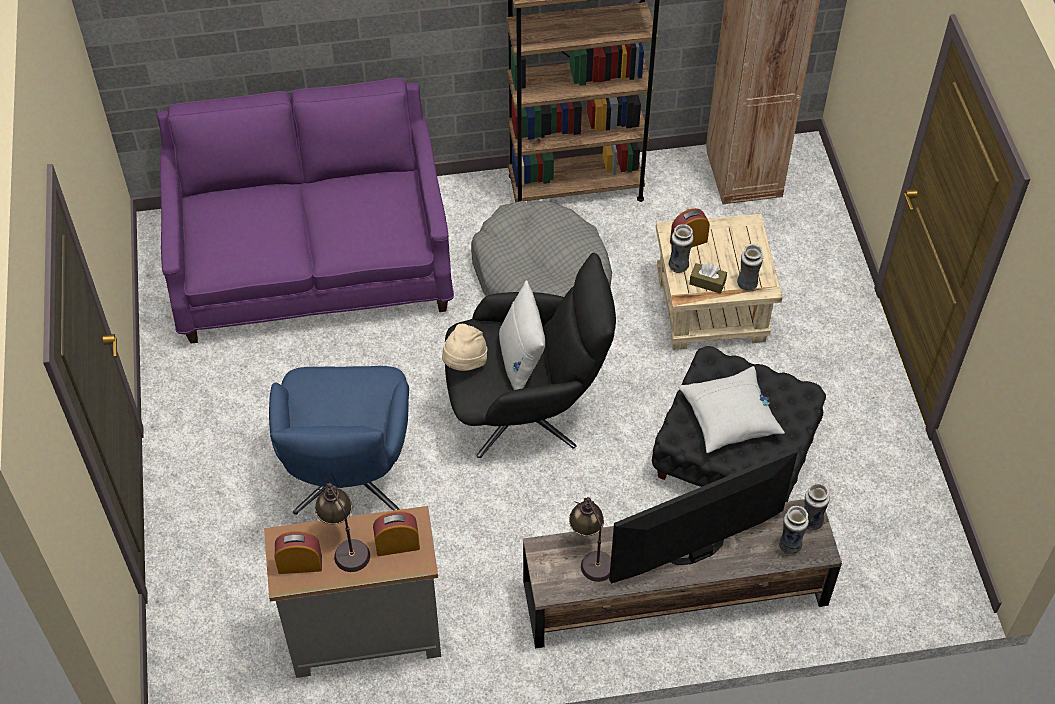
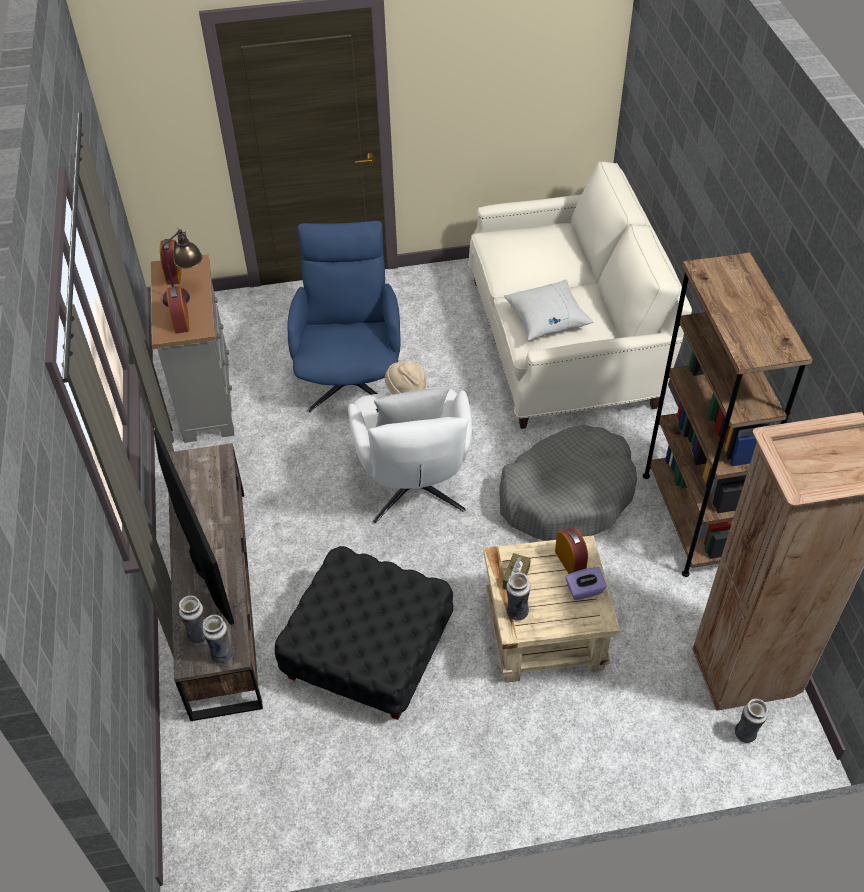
camera: 90 degrees right, 5 degrees down
purple sofa [157,78,454,344] -> white sofa [468,161,692,429]
blue armchair [269,366,409,515] -> blue armchair turned 90 degrees clockwise [287,221,401,412]
black armchair [445,253,616,458] -> white armchair [348,387,472,523]
table lamp [569,497,611,582] -> none
vase [668,224,694,273] -> vase moved to [735,699,768,743]
grey pillow [678,366,785,453] -> grey pillow moved to [504,279,593,341]
none -> purple tissue box [566,567,607,600]

